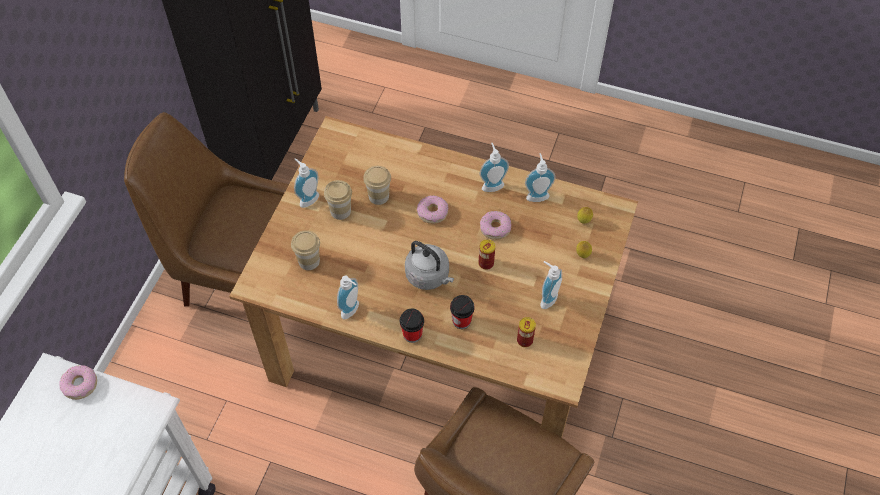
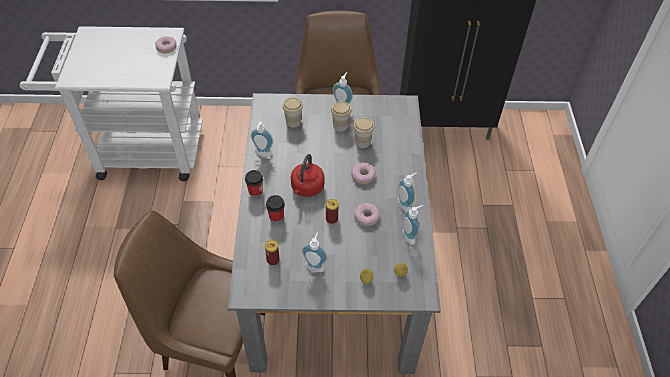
camera: 70 degrees right, 5 degrees down
brown dining table [229,116,638,438] -> grey dining table [227,93,441,374]
grey kettle [405,241,454,290] -> red kettle [291,154,324,197]

